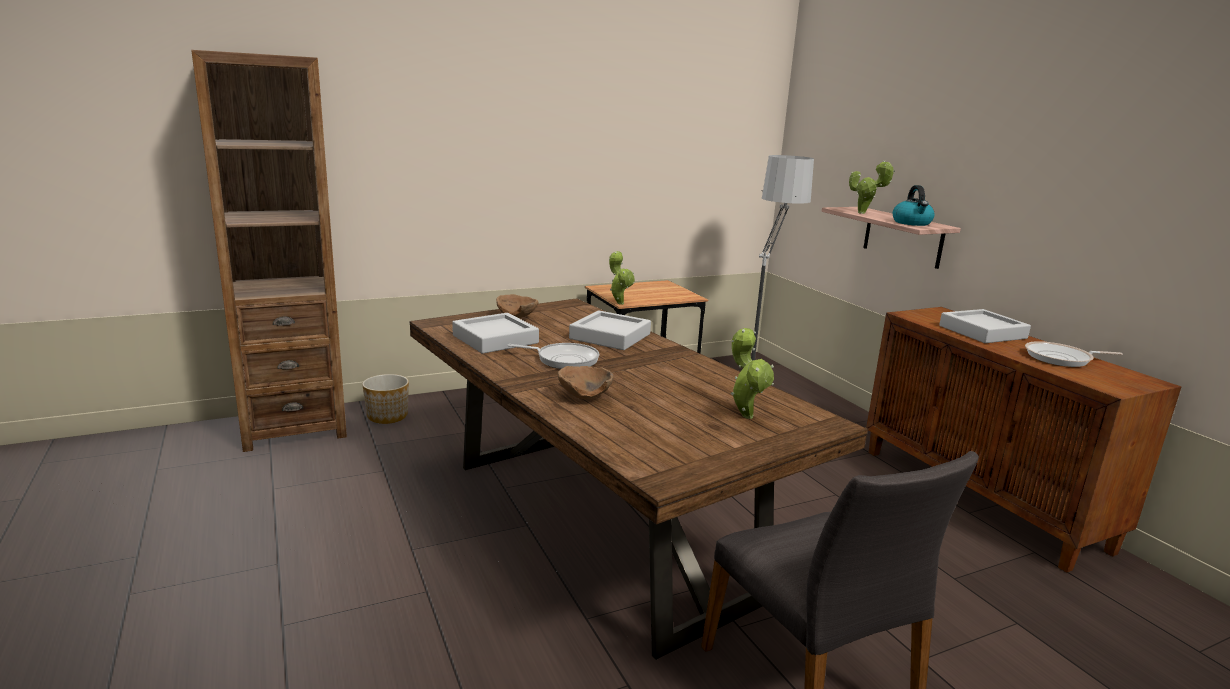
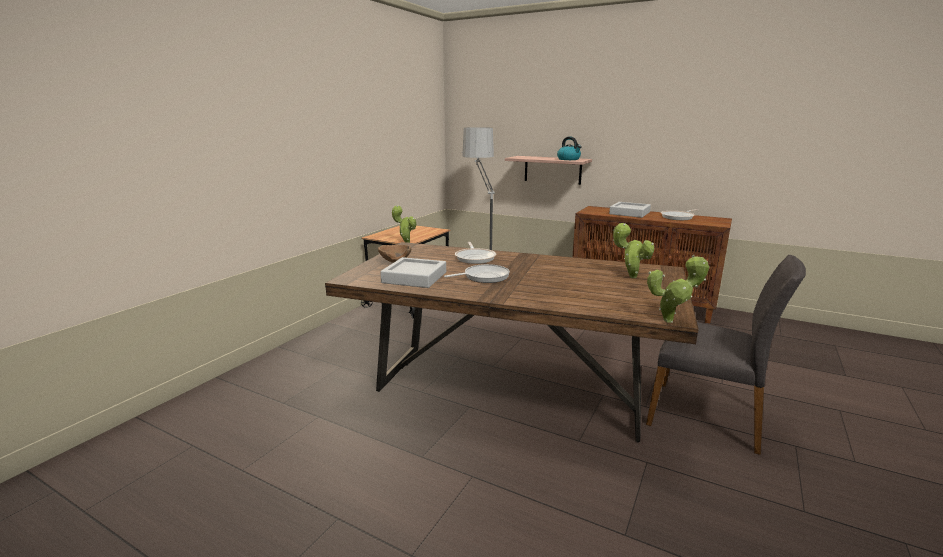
camera: 35 degrees left, 0 degrees up
brown bookcase [191,50,347,452] -> none
planter [362,374,409,424] -> none
brown bowl [558,366,614,399] -> none
grey tray [569,310,651,350] -> frying pan [455,242,496,264]
potted plant [849,161,895,214] -> potted plant moved to [647,255,710,323]

